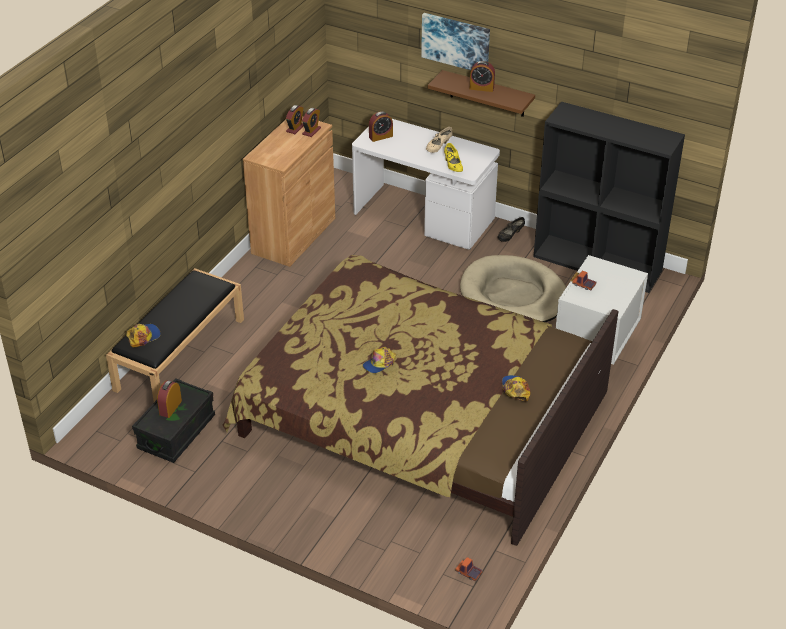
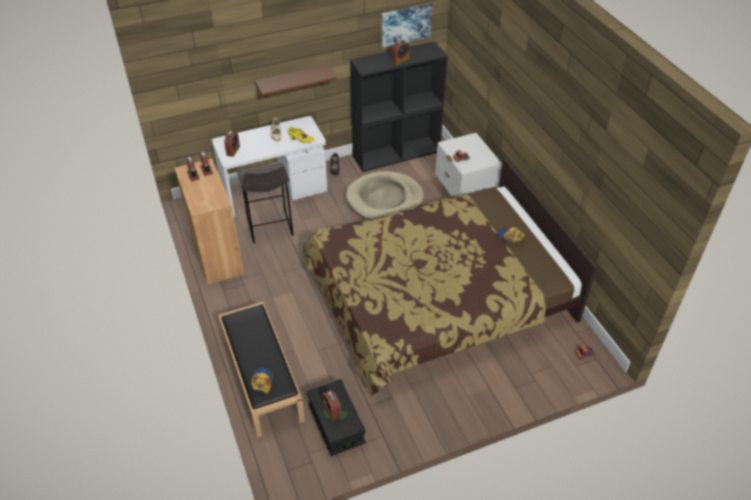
camera: 50 degrees left, 5 degrees up
cap [363,347,396,373] -> none
picture [421,13,490,70] -> picture moved to [382,3,433,47]
alarm clock [470,61,495,92] -> alarm clock moved to [392,40,410,65]
none -> grey stool [237,163,294,244]

